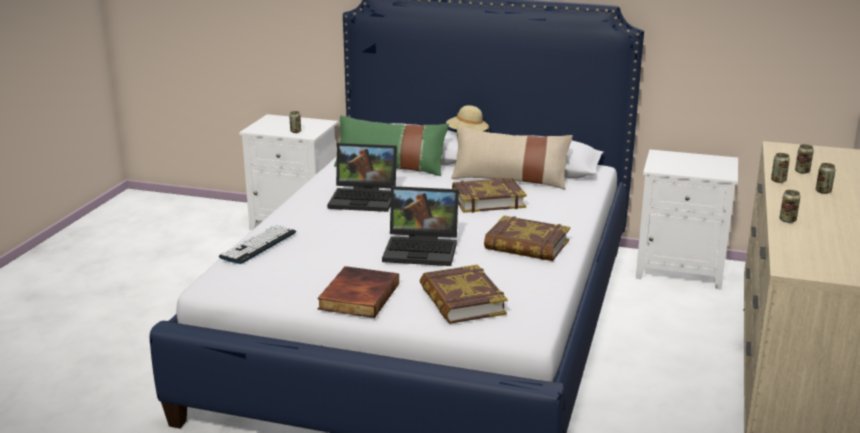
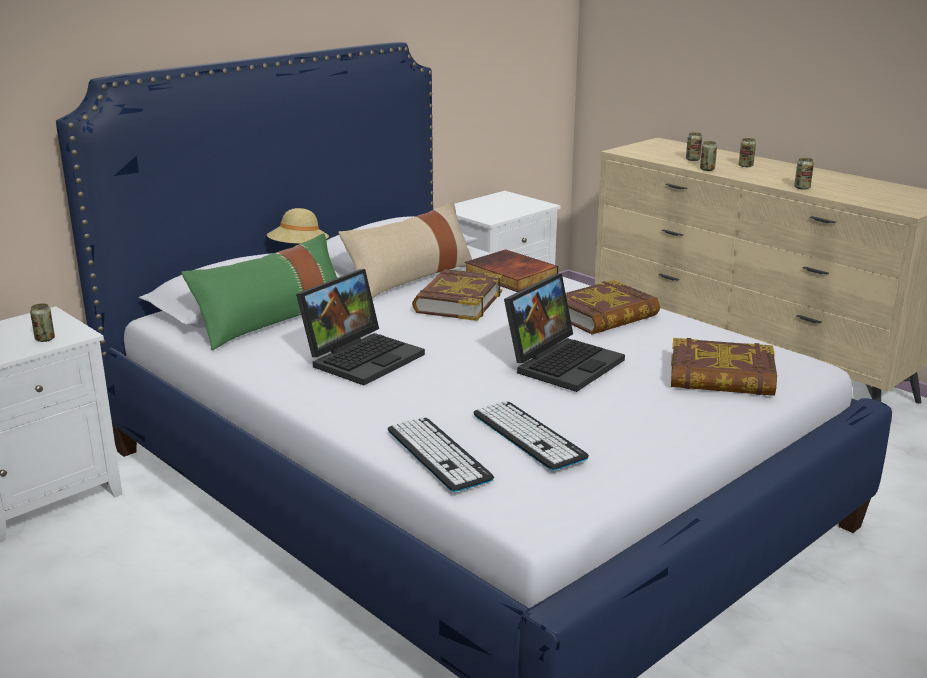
camera: 60 degrees left, 0 degrees up
book [317,266,399,318] -> book moved to [465,249,558,292]
none -> keyboard [473,401,589,471]

